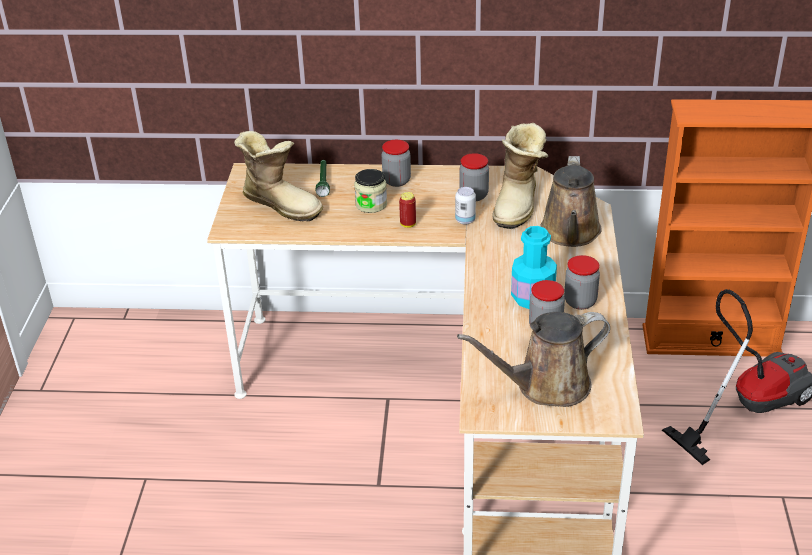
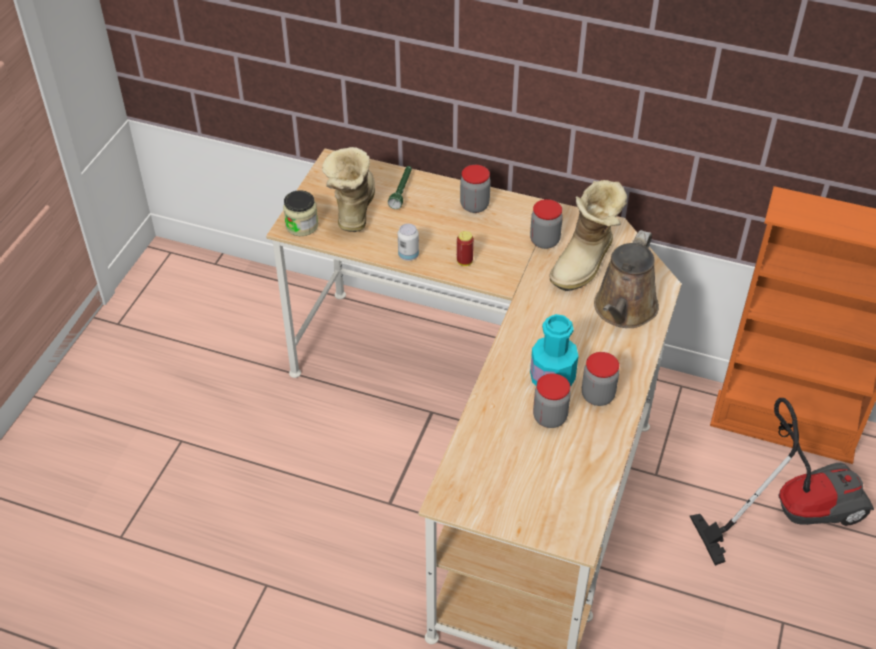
camera: 15 degrees right, 10 degrees up
boot [234,131,323,221] -> boot turned 135 degrees counterclockwise [322,147,375,232]
jar [354,169,387,213] -> jar moved to [283,190,318,236]
can [455,187,476,225] -> can moved to [398,224,419,261]
brown watering can [457,312,610,407] -> none

